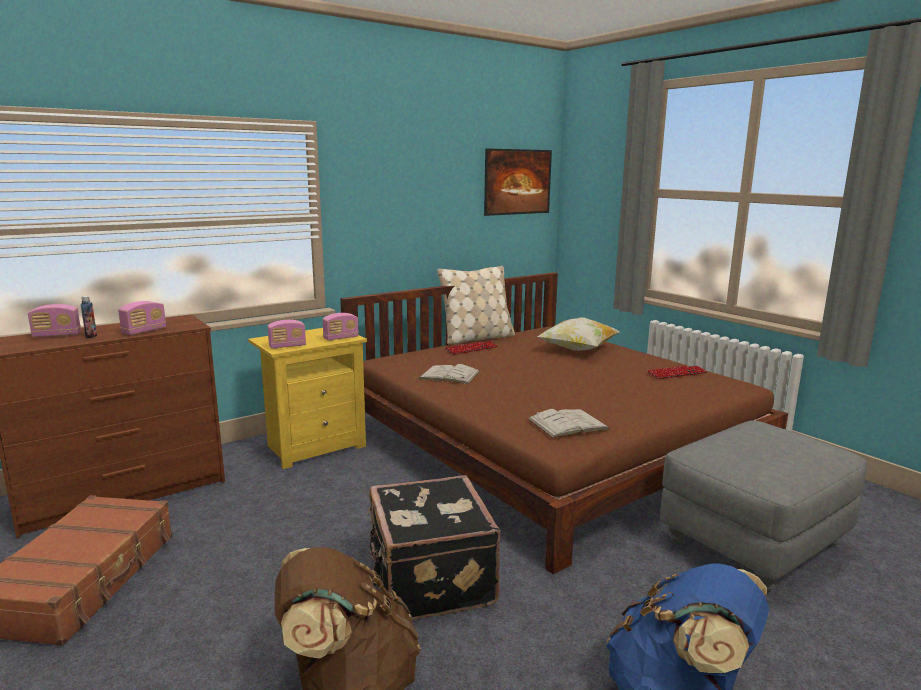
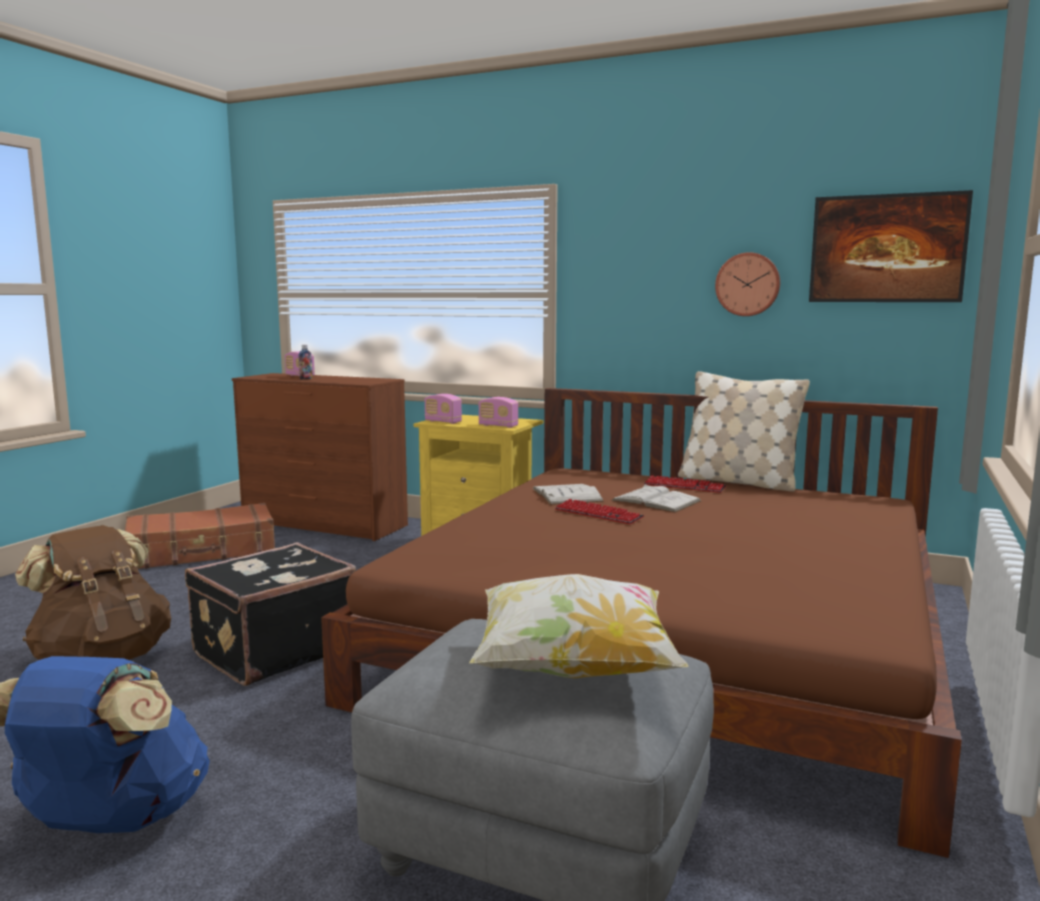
camera: 60 degrees right, 5 degrees down
radio [118,301,166,335] -> none
white book [528,409,610,438] -> white book moved to [611,484,702,513]
pillow [537,317,620,351] -> pillow moved to [469,574,688,679]
keyboard [647,365,707,379] -> keyboard moved to [555,499,644,524]
none -> wall clock [715,252,780,316]

